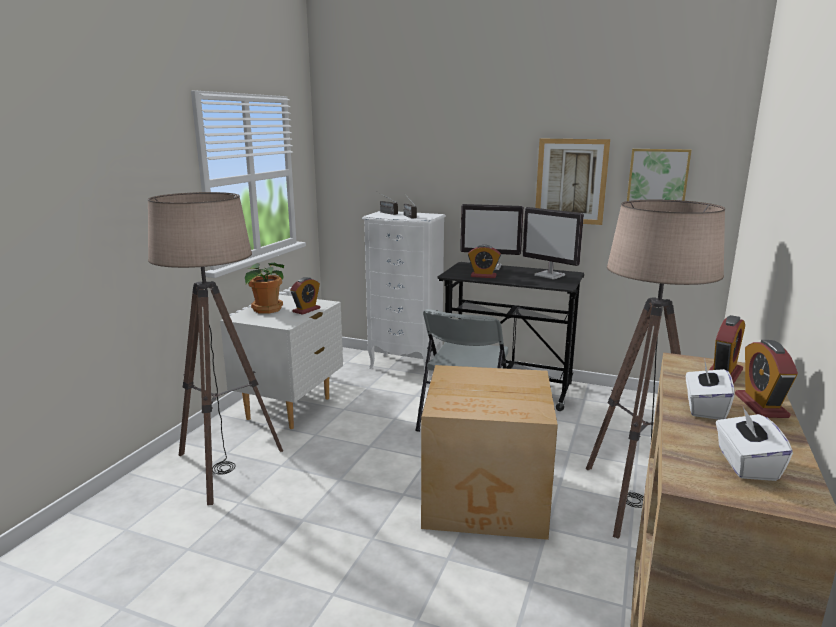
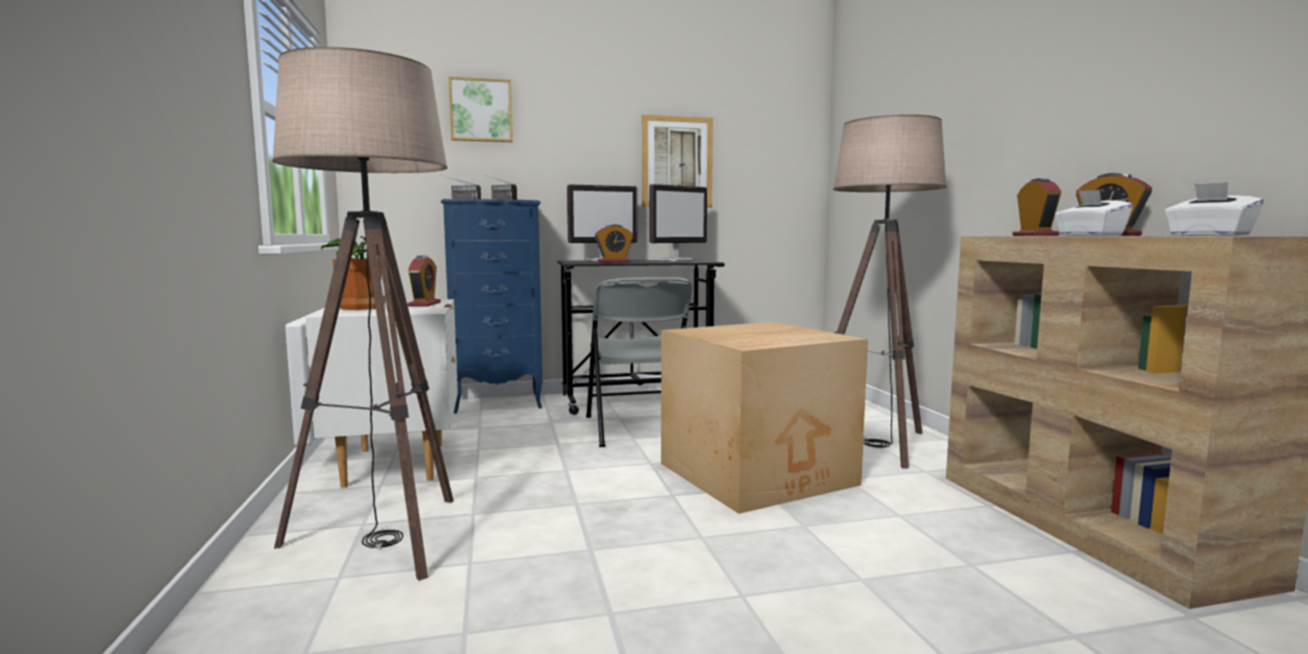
camera: 35 degrees left, 10 degrees down
white dresser [362,211,446,378] -> blue dresser [441,199,542,414]
monitor [522,207,584,279] -> monitor turned 45 degrees counterclockwise [649,184,707,261]
picture [627,149,691,201] -> picture moved to [449,77,513,142]

